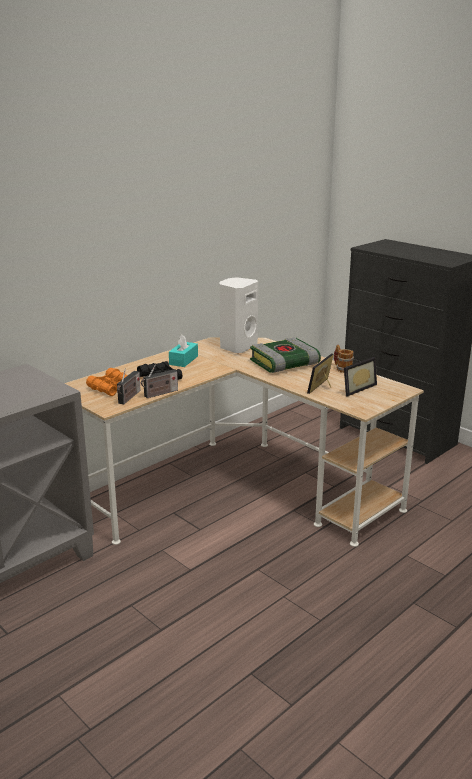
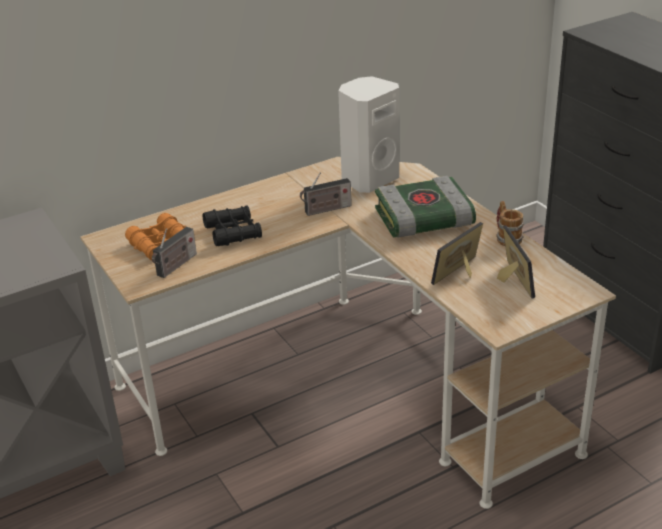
camera: 15 degrees right, 10 degrees up
radio [141,364,178,398] -> radio moved to [300,172,352,216]
turquoise tissue box [169,335,198,367] -> none
picture frame [344,357,377,397] -> picture frame turned 75 degrees counterclockwise [497,225,535,299]

